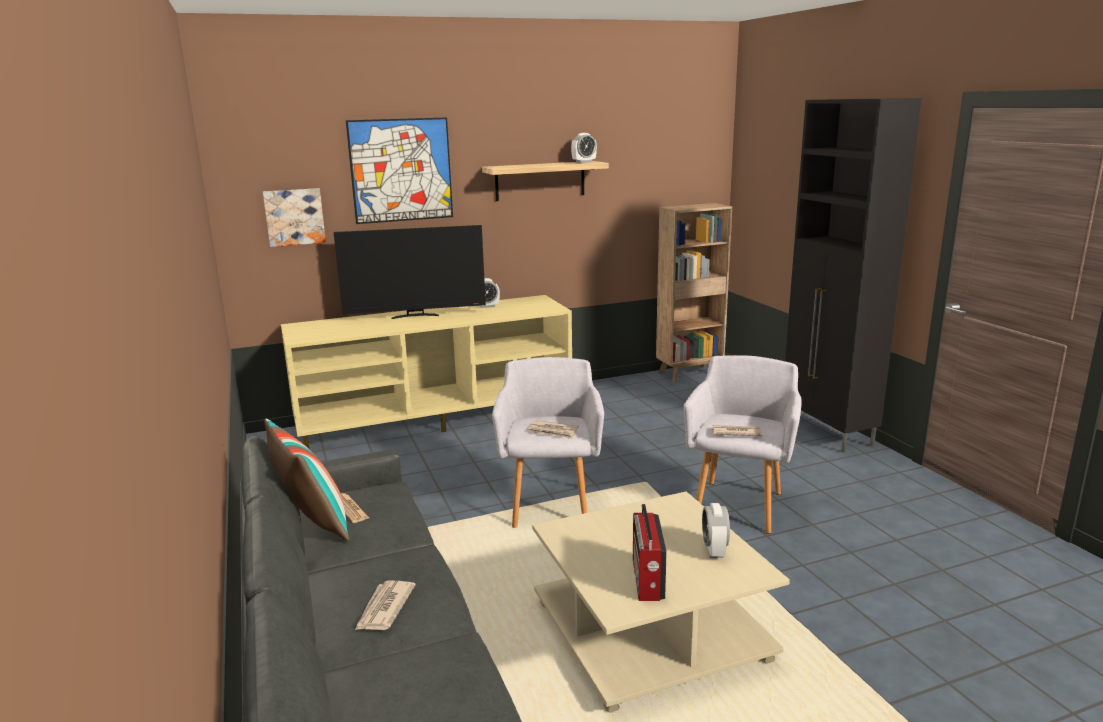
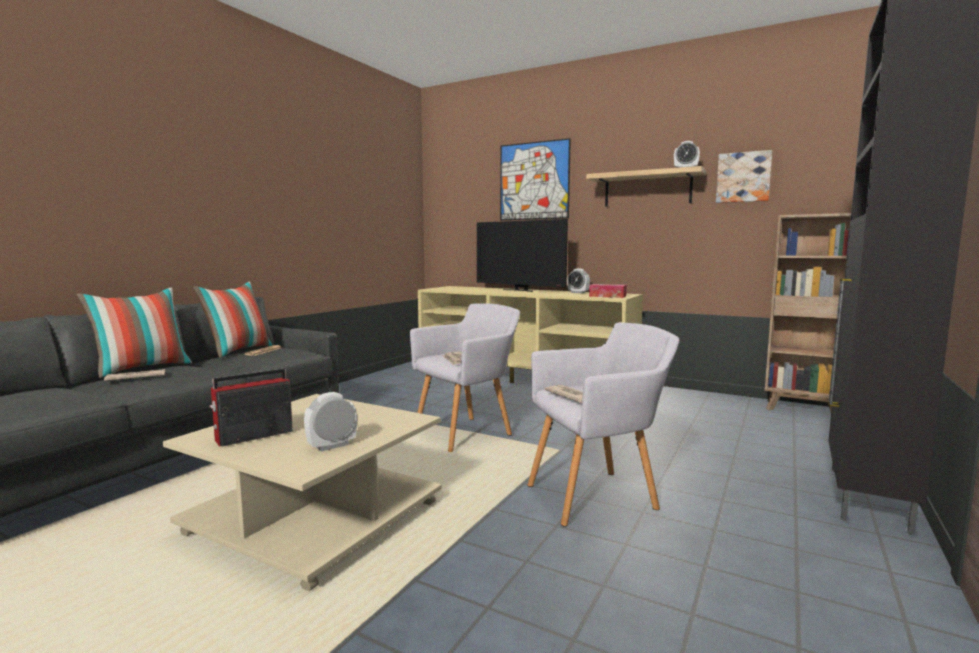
camera: 50 degrees right, 10 degrees down
picture [263,188,326,247] -> picture moved to [716,150,773,203]
none -> pillow [77,288,192,378]
none -> tissue box [589,284,627,298]

